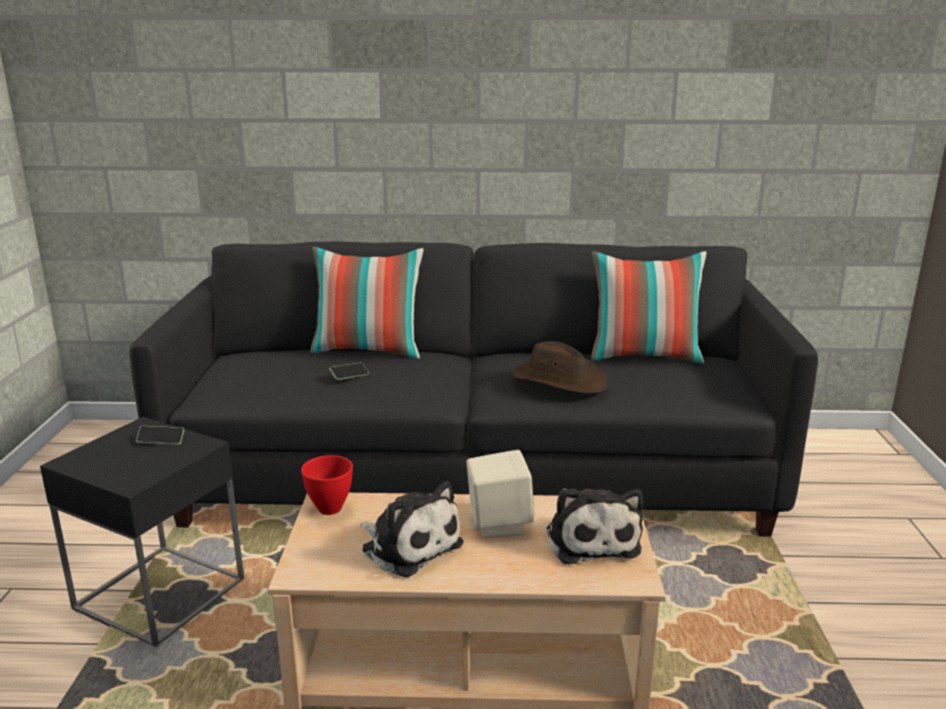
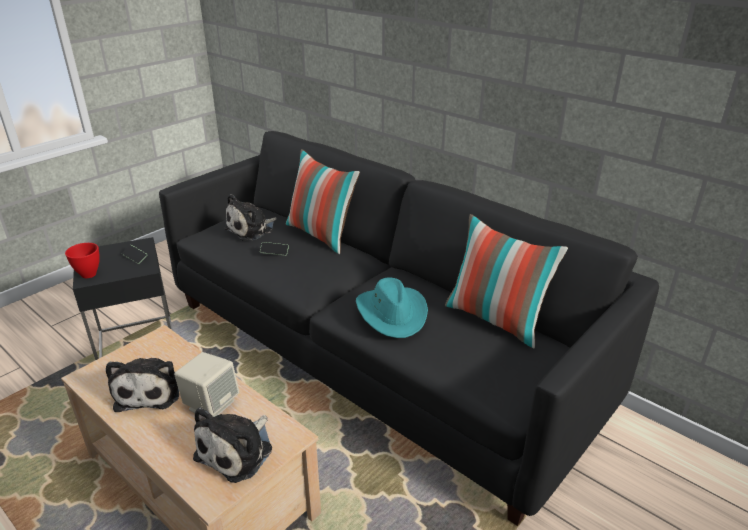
camera: 40 degrees right, 10 degrees up
red bowl [301,455,353,515] -> red bowl moved to [65,243,100,278]
brown hat [511,341,609,394] -> turquoise hat [356,277,428,338]
none -> plush toy [224,194,277,240]

